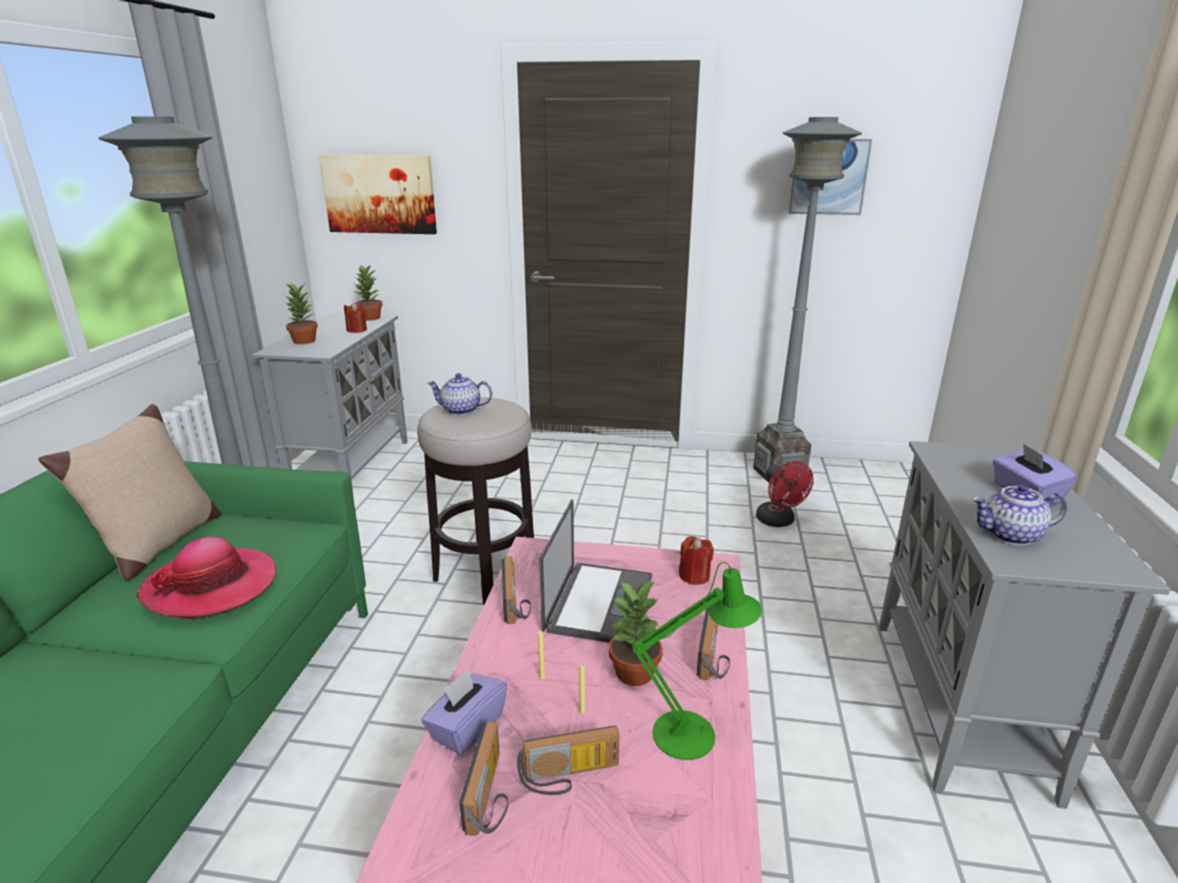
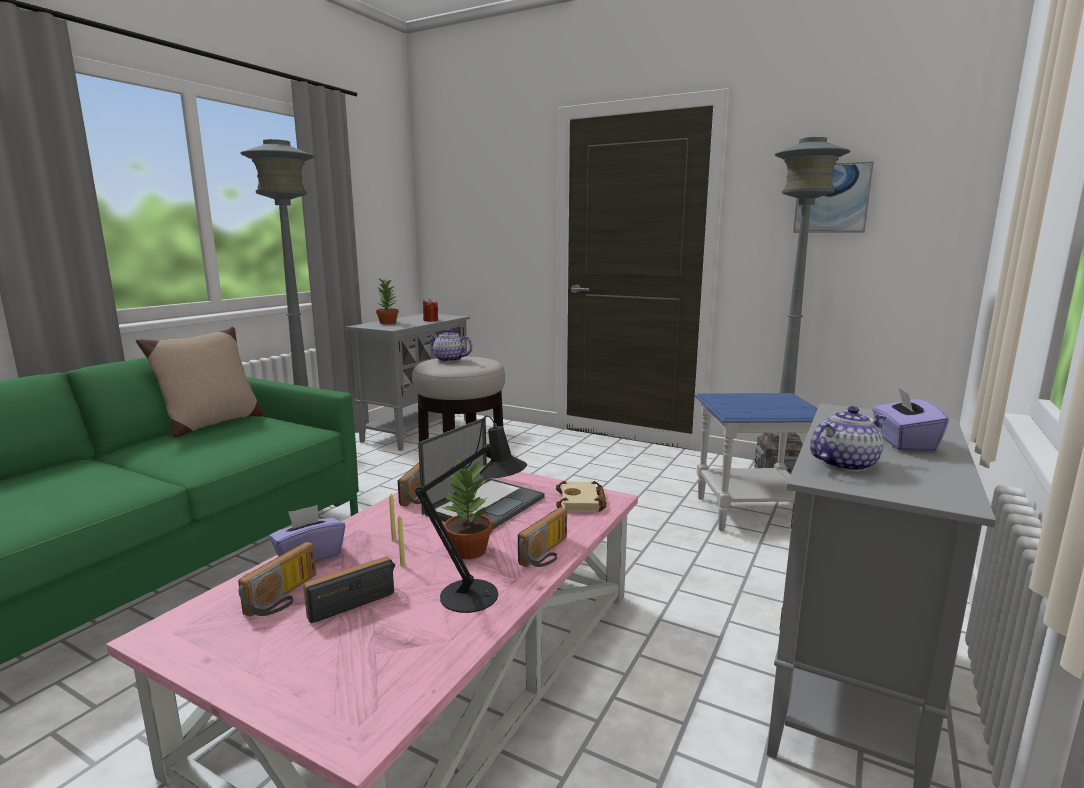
camera: 20 degrees right, 10 degrees down
hat [136,537,276,620] -> none
picture [319,155,437,234] -> none
potted plant [355,265,383,321] -> none
radio [517,726,620,795] -> radio turned 135 degrees clockwise [303,556,395,623]
green table lamp [632,562,762,760] -> black table lamp [415,416,527,613]
red candle [679,536,714,585] -> beige book [556,481,606,512]
red fan [756,461,814,527] -> blue side table [695,393,818,531]
teapot [972,484,1067,545] -> teapot turned 135 degrees clockwise [810,406,887,472]

